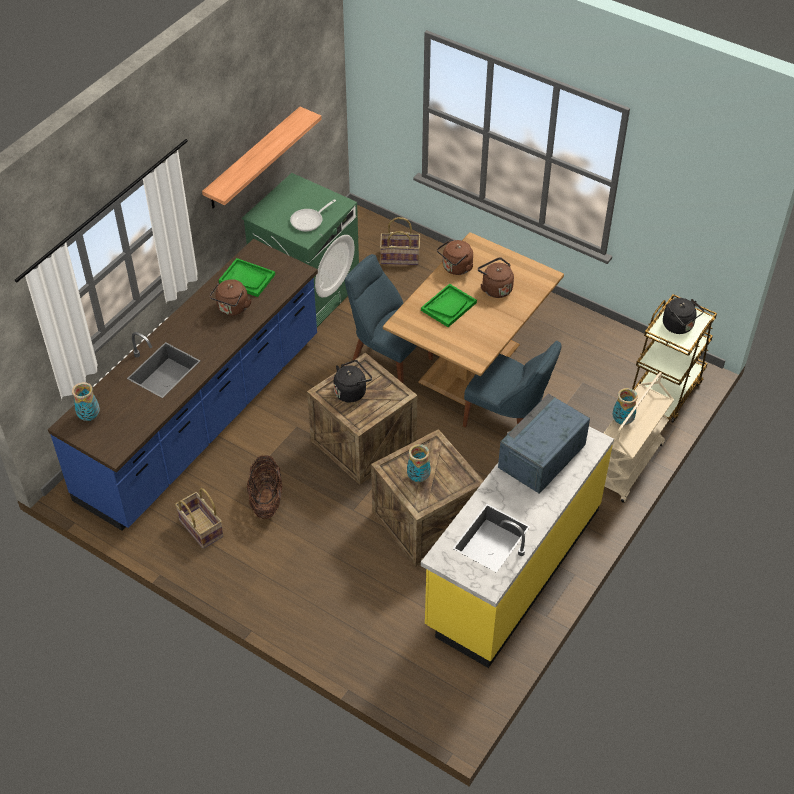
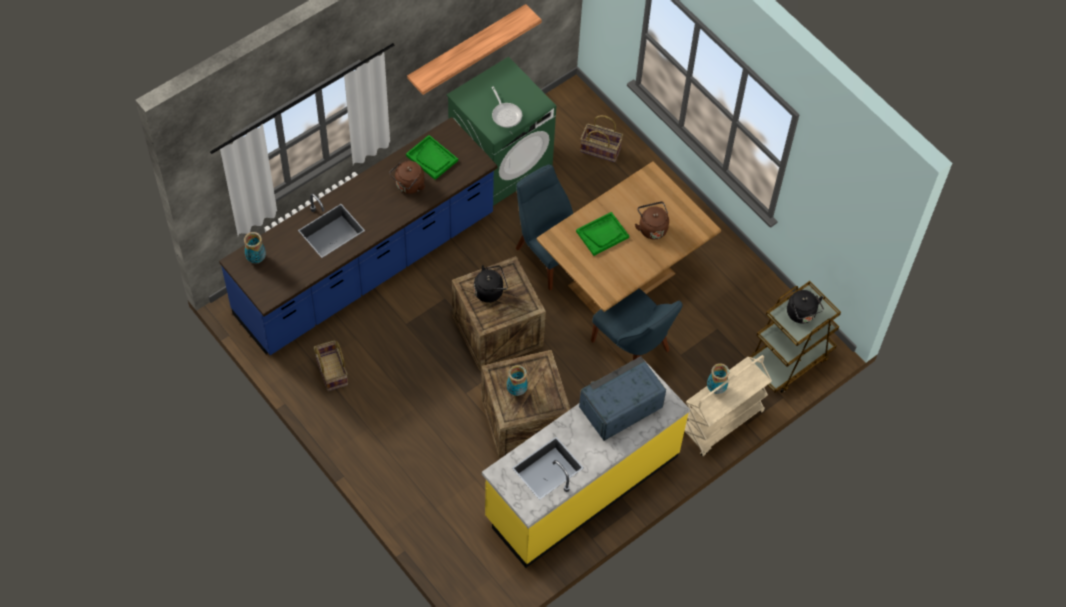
camera: 15 degrees right, 10 degrees up
basket [247,455,283,519] -> none
frying pan [290,199,336,232] -> frying pan turned 90 degrees counterclockwise [492,86,522,128]
brown kettle [437,240,474,275] -> none

